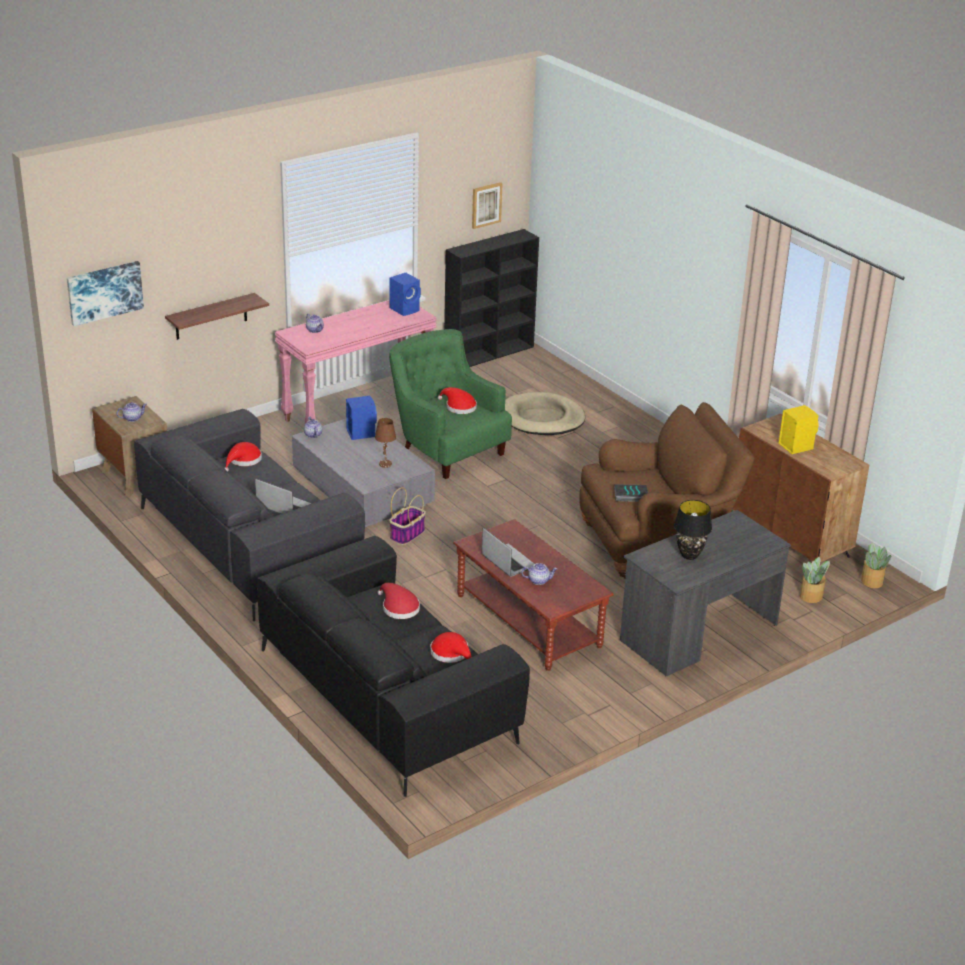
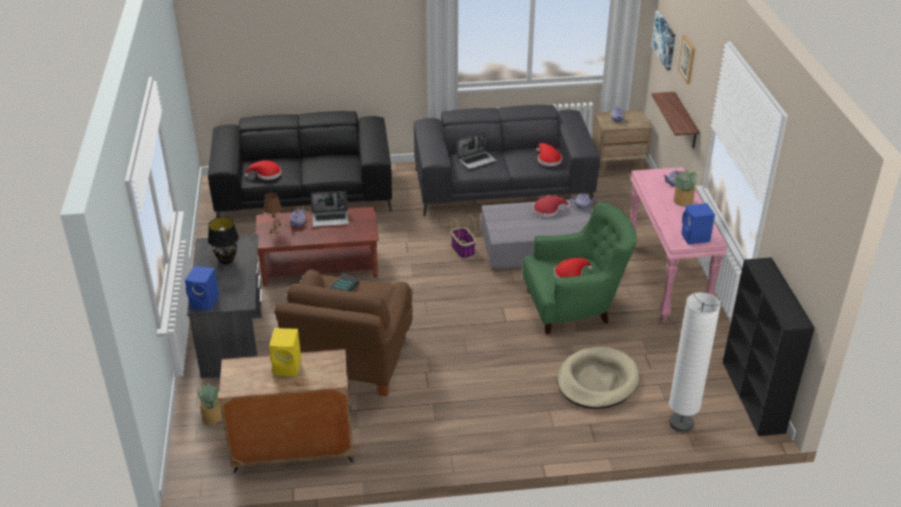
camera: 120 degrees right, 5 degrees up
blue speaker [346,396,377,440] -> blue speaker moved to [185,266,219,311]
brown table lamp [375,418,396,468] -> brown table lamp moved to [264,192,282,234]
red hat [378,583,420,619] -> red hat moved to [533,196,570,217]
picture [472,182,503,229] -> picture moved to [678,35,695,84]
potted plant [861,543,891,588] -> potted plant moved to [673,170,698,206]
none -> white floor lamp [669,292,721,432]

